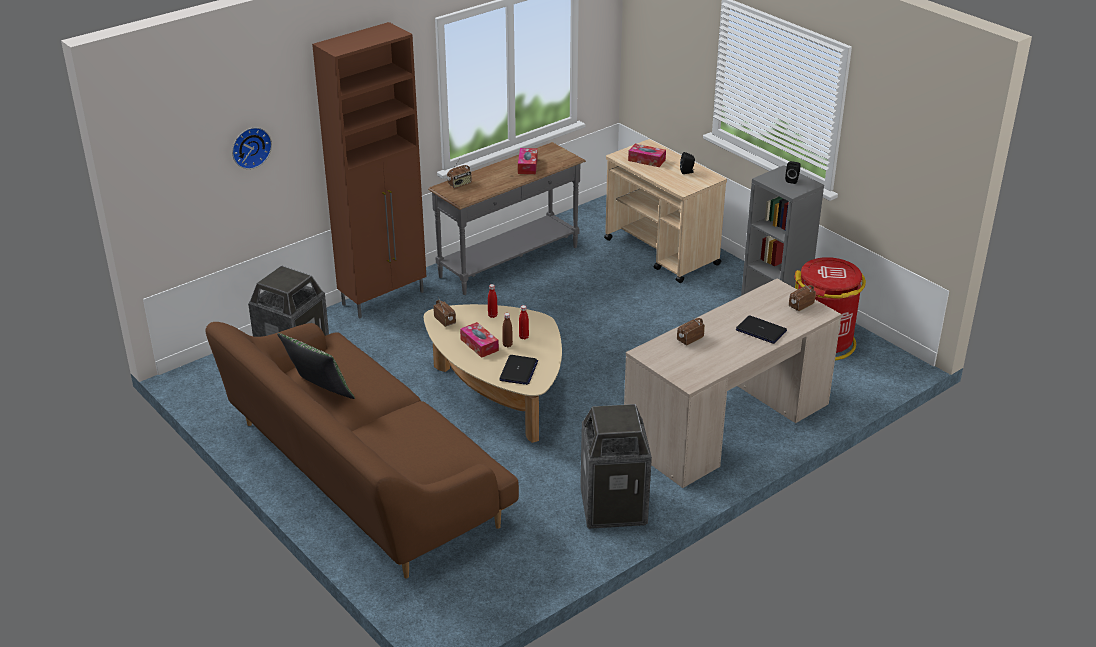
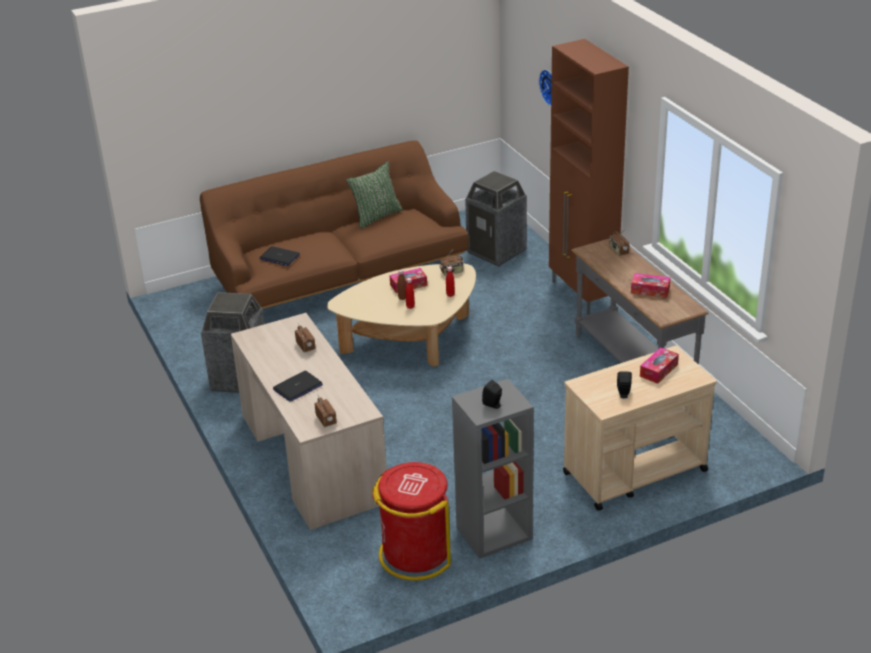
camera: 105 degrees right, 0 degrees up
laptop [499,355,538,385] -> laptop moved to [260,246,300,266]

